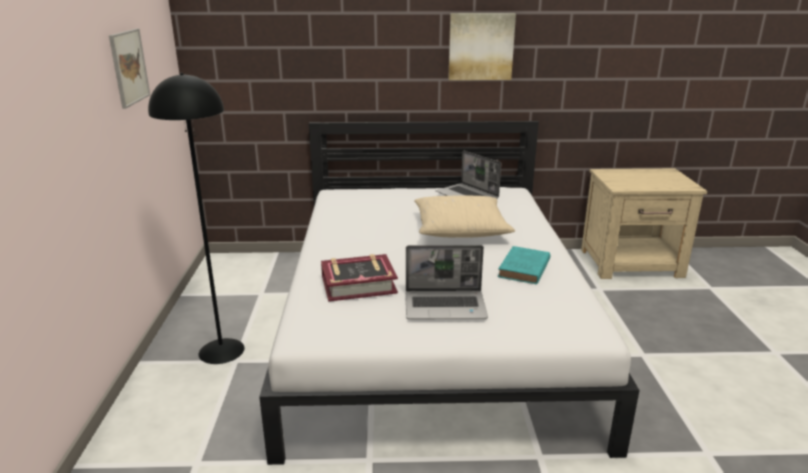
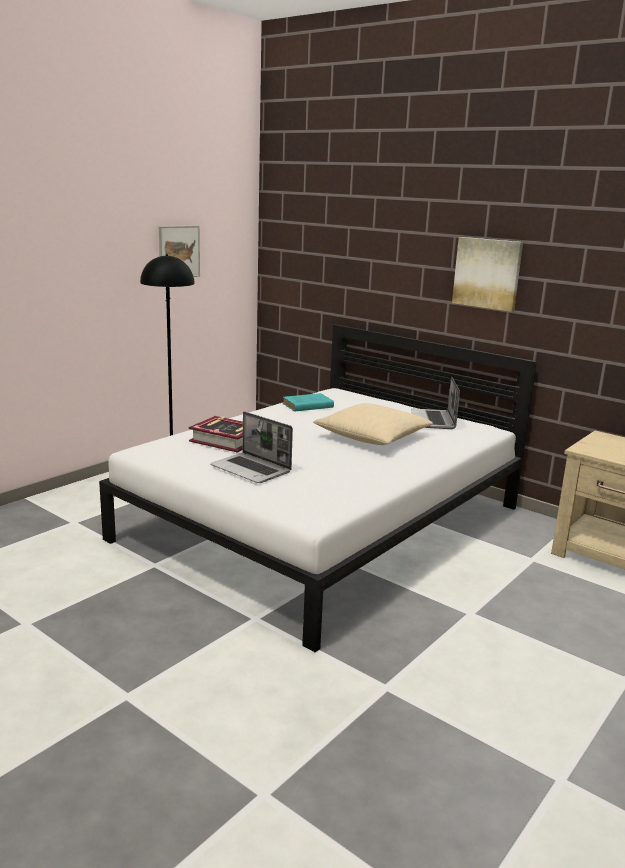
camera: 40 degrees right, 5 degrees down
turquoise book [498,246,550,284] -> turquoise book moved to [283,393,334,412]

